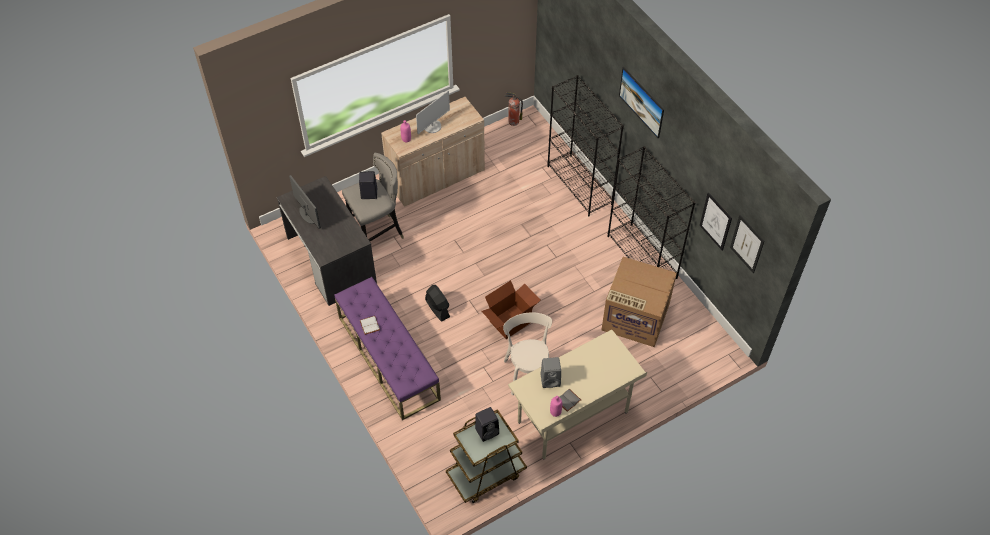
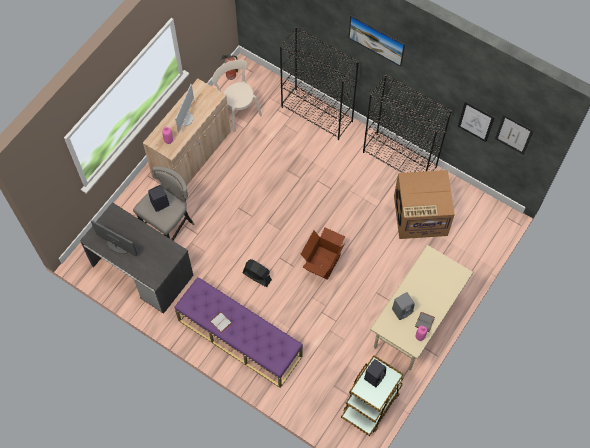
camera: 25 degrees left, 10 degrees up
beige chair [503,312,552,395] -> beige chair moved to [212,60,262,132]

